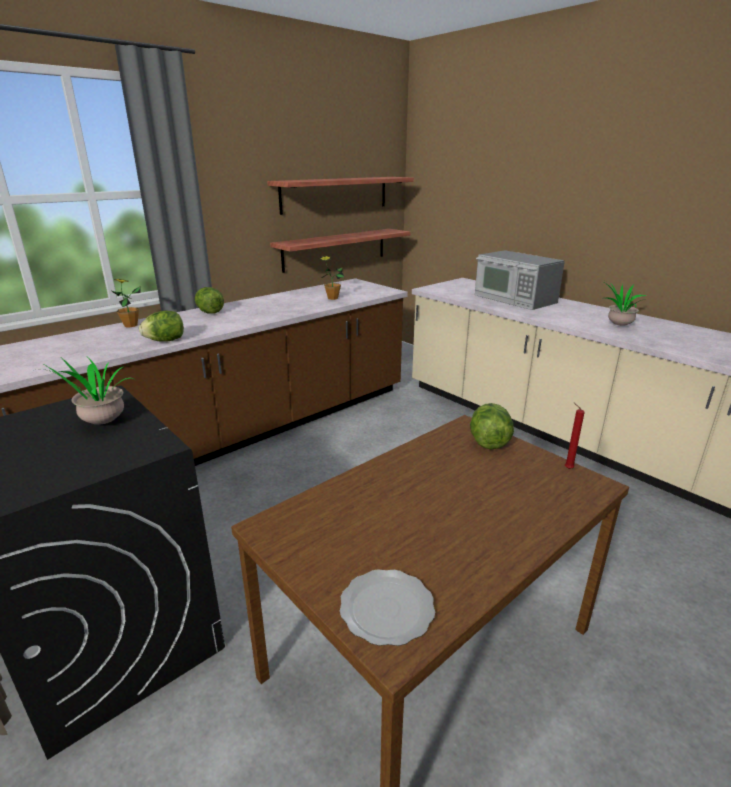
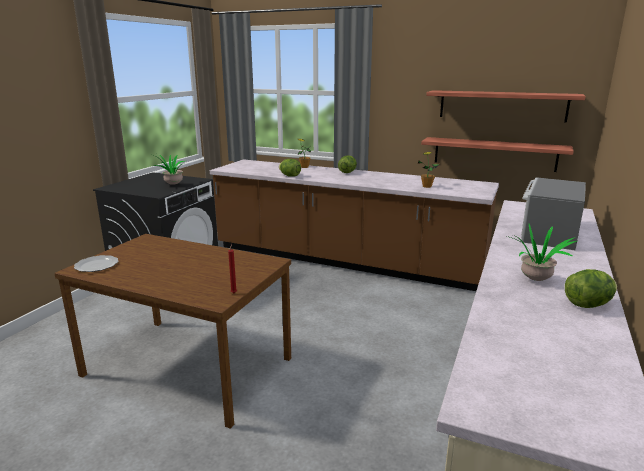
camera: 65 degrees right, 5 degrees down
lettuce [470,403,514,449] -> lettuce moved to [565,269,617,308]

